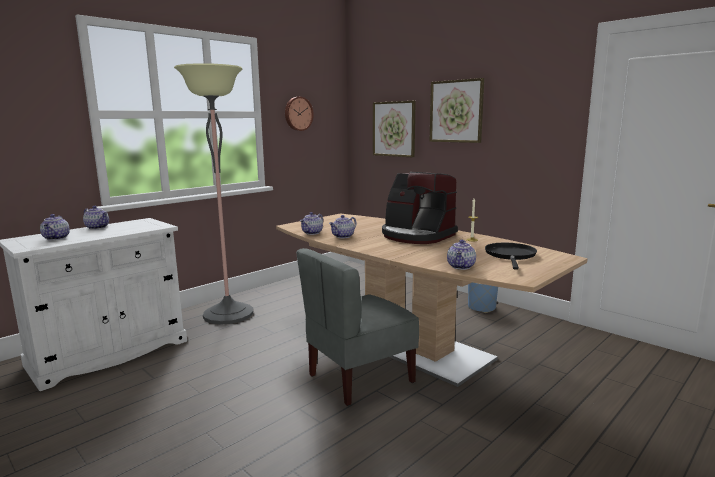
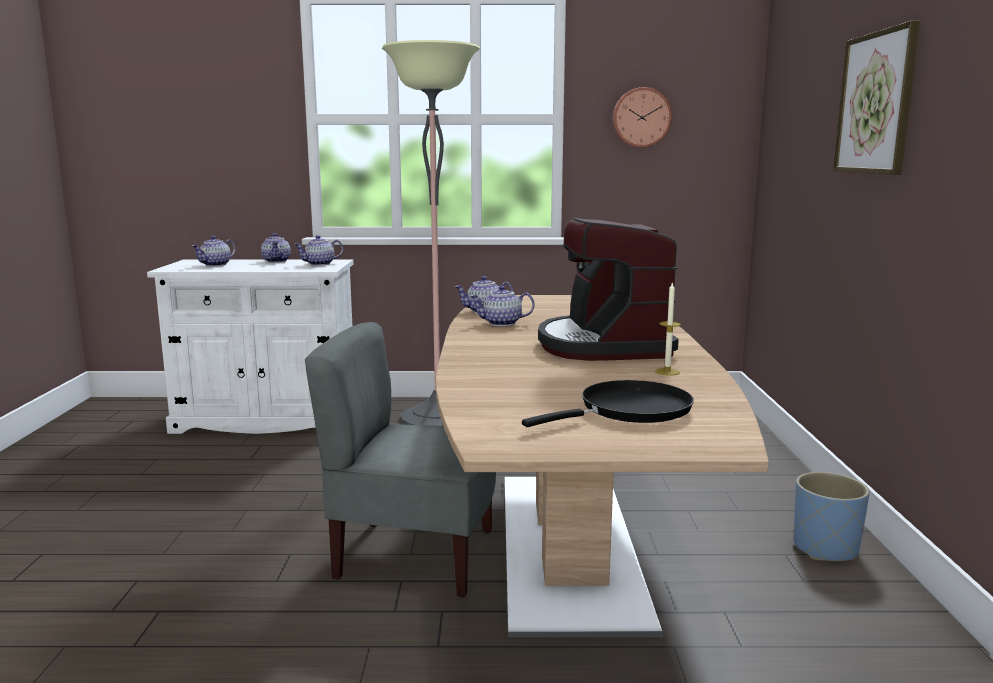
camera: 45 degrees right, 0 degrees up
picture [373,101,416,157] -> none
teapot [447,240,476,270] -> teapot moved to [294,235,343,266]

